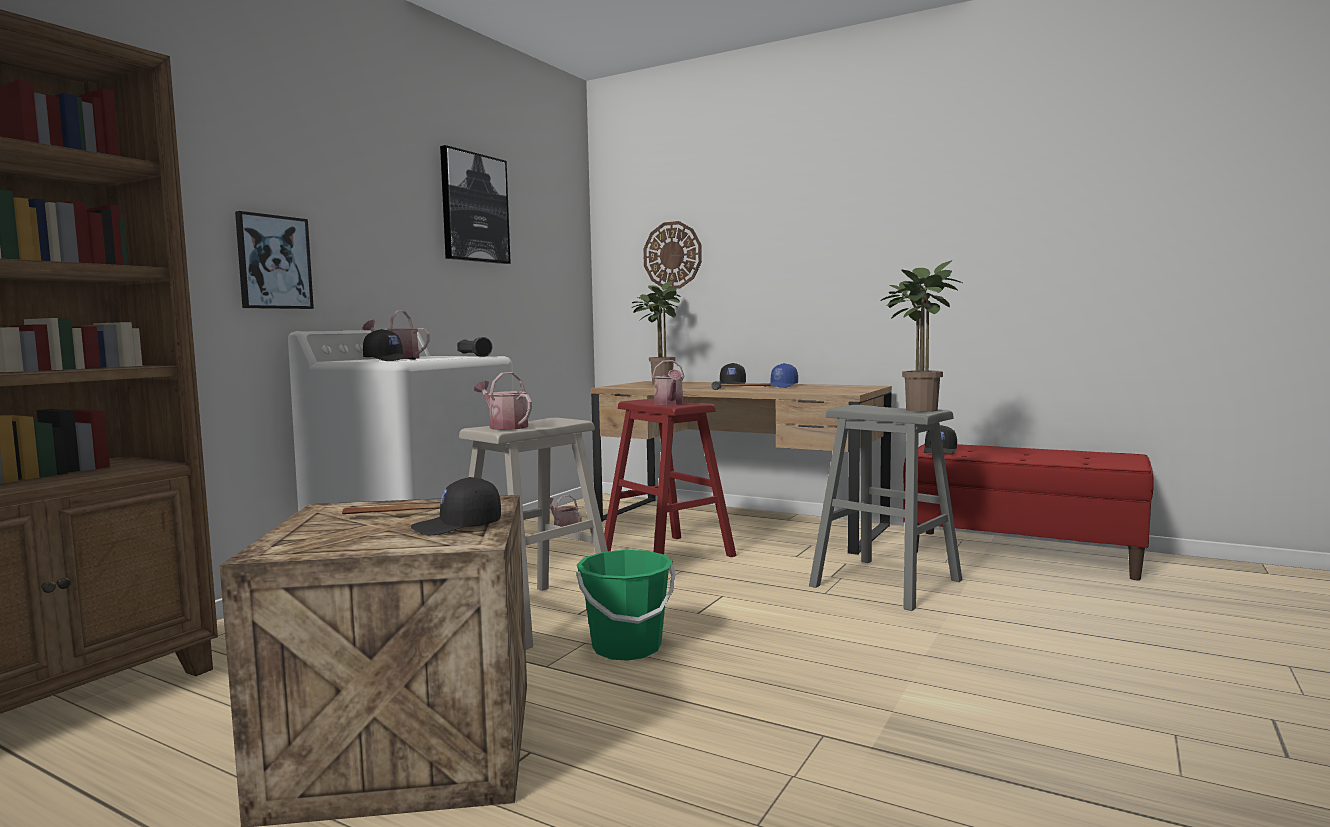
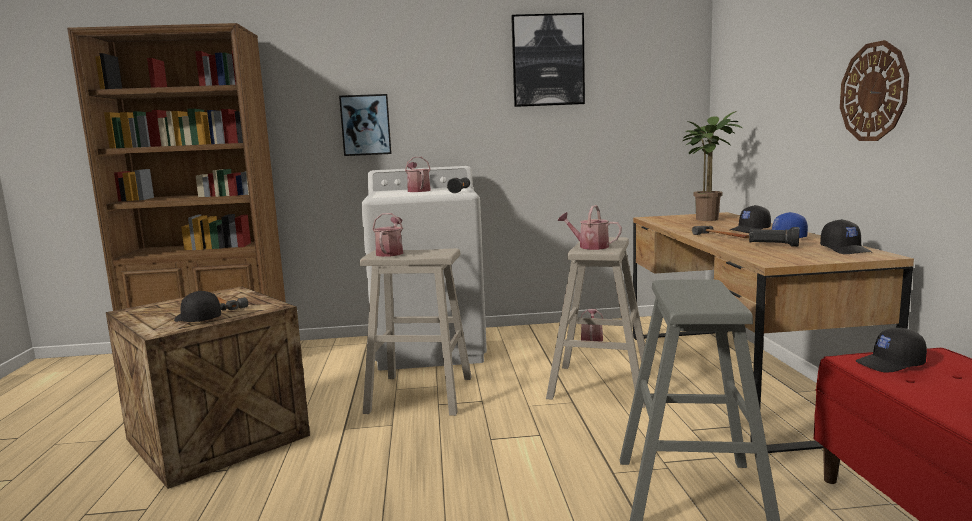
camera: 55 degrees right, 5 degrees up
black cap [363,329,416,361] -> black cap moved to [820,219,872,254]
green bucket [576,550,675,661] -> none
red stool [604,399,736,557] -> beige stool [546,237,651,408]
wall clock [643,221,702,289] -> wall clock moved to [840,40,909,141]
watering can [652,360,685,405] -> watering can turned 75 degrees clockwise [558,205,622,250]
potted plant [880,260,962,412] -> none
none -> black flashlight [749,227,800,247]

